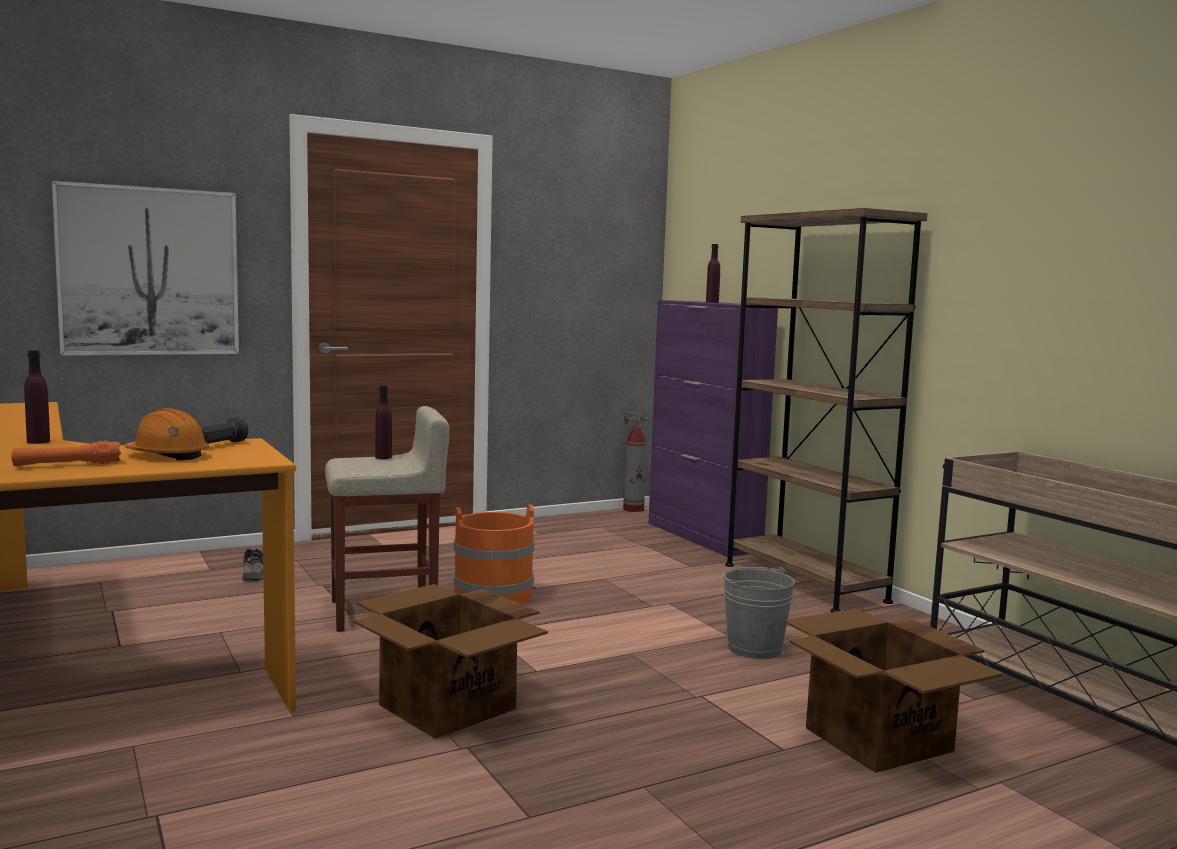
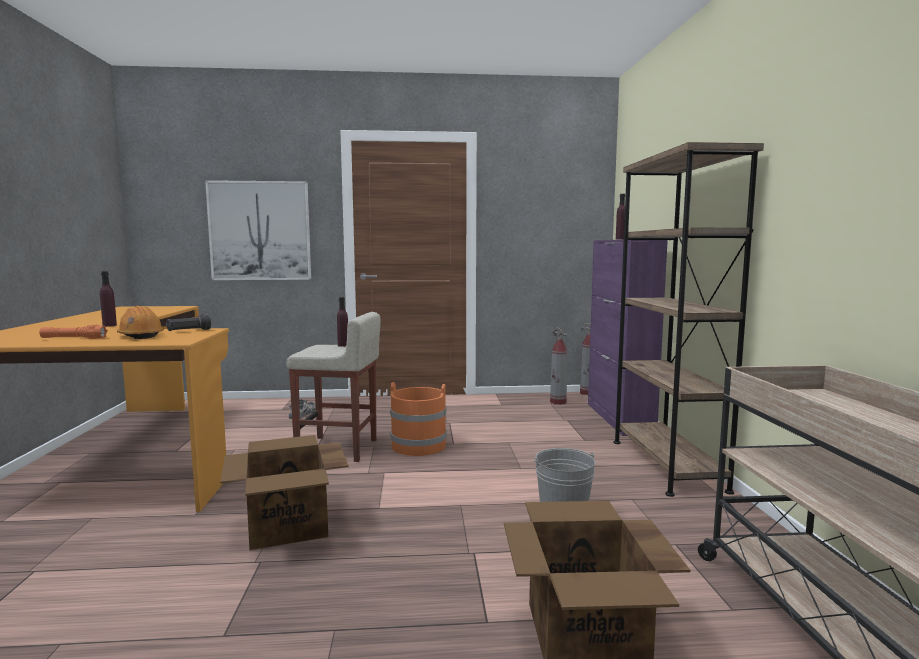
camera: 25 degrees right, 0 degrees up
none -> fire extinguisher [550,327,567,405]

